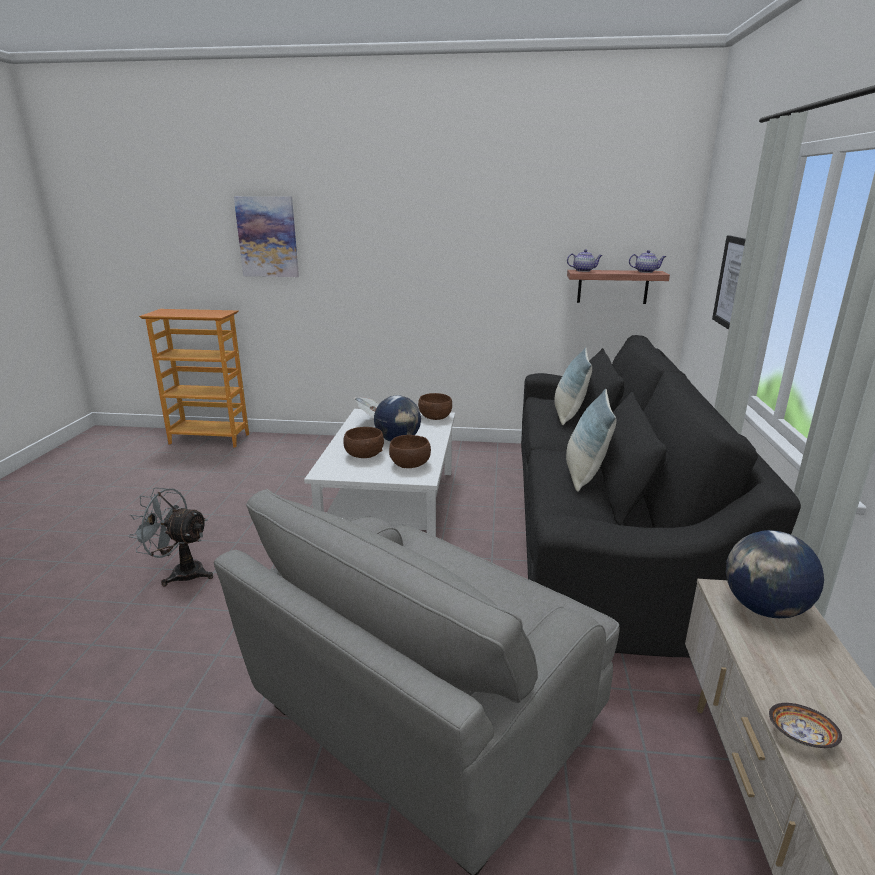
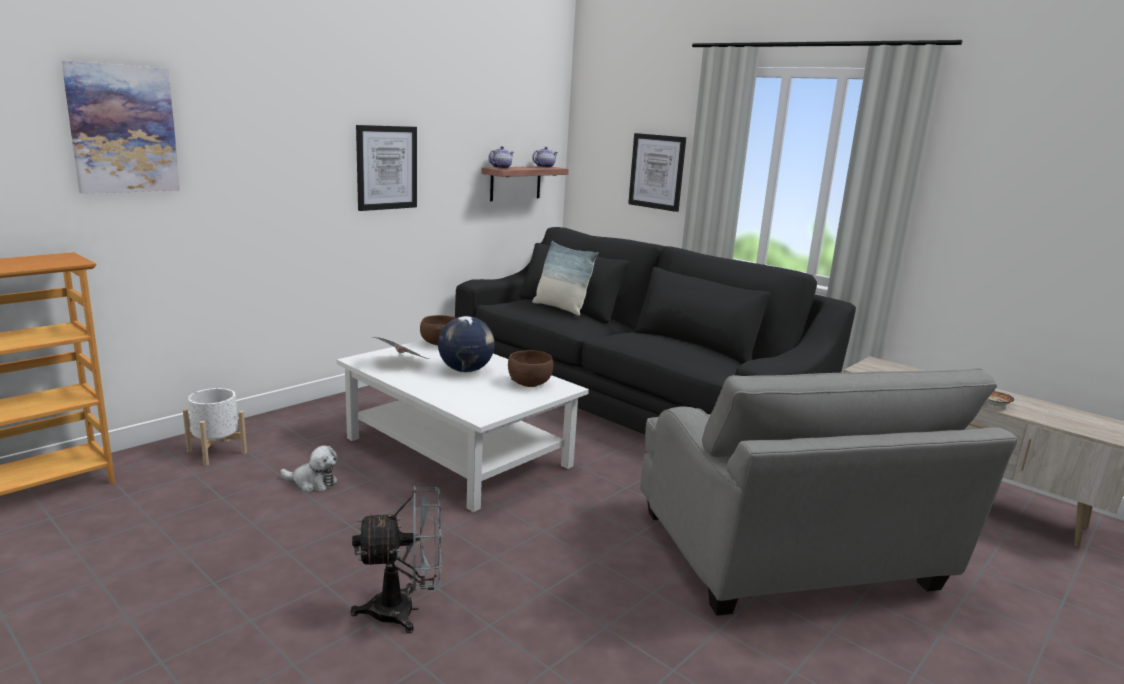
camera: 55 degrees left, 5 degrees down
grey fan [128,487,213,586] -> grey fan turned 150 degrees counterclockwise [351,486,441,633]
brown bowl [343,427,384,458] -> none
pillow [566,389,616,492] -> none
globe [726,530,824,618] -> none
none -> white planter [183,388,247,466]
none -> plush toy [280,445,338,492]
none -> picture [356,125,417,211]

